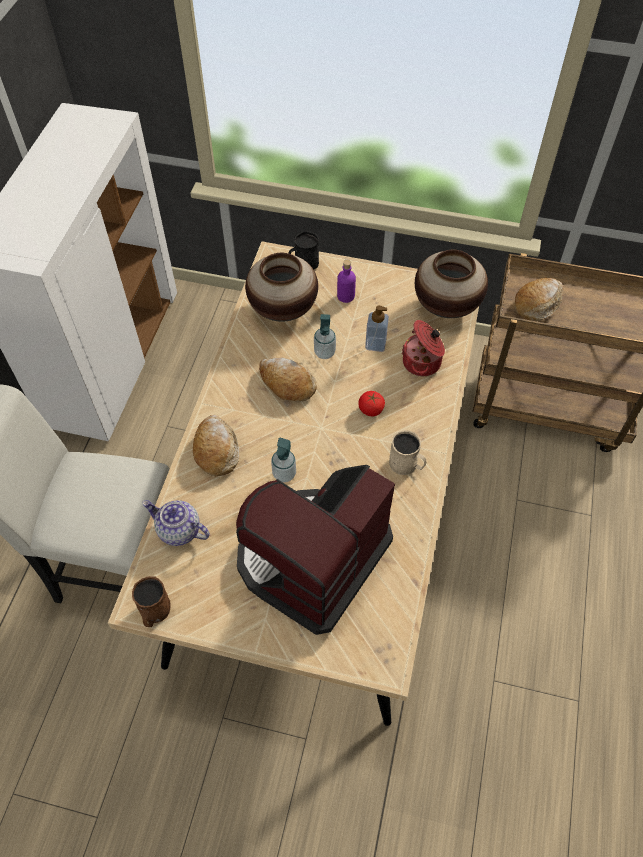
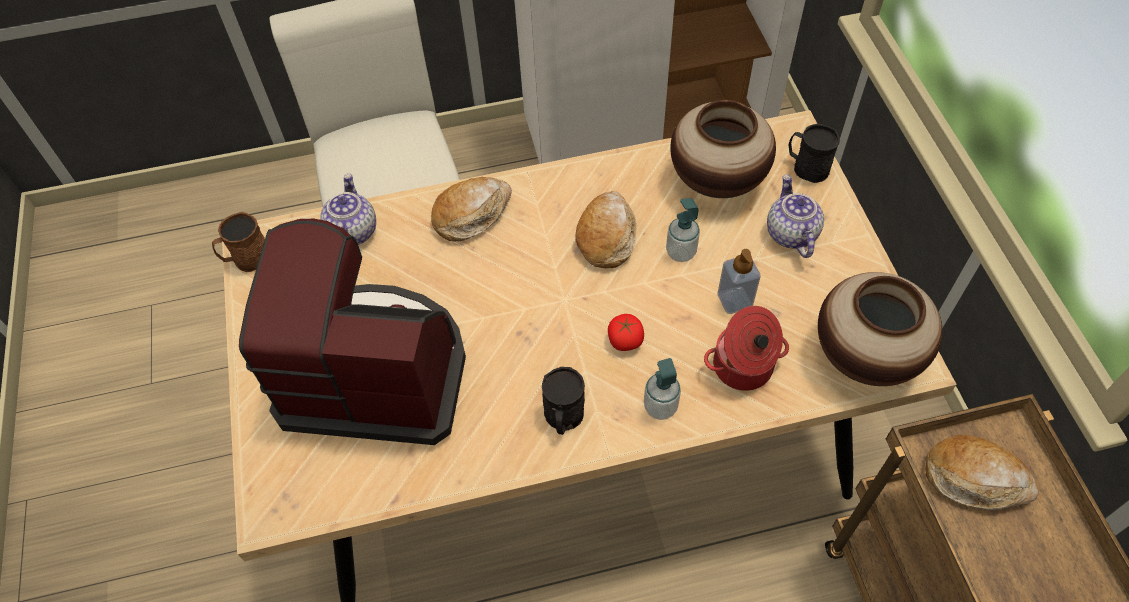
camera: 65 degrees right, 0 degrees up
soap dispenser [271,438,296,483] -> soap dispenser moved to [644,358,681,420]
purple bottle [337,260,356,303] -> teapot [767,175,824,258]
beige mug [389,430,426,475] -> black mug [542,367,585,435]

